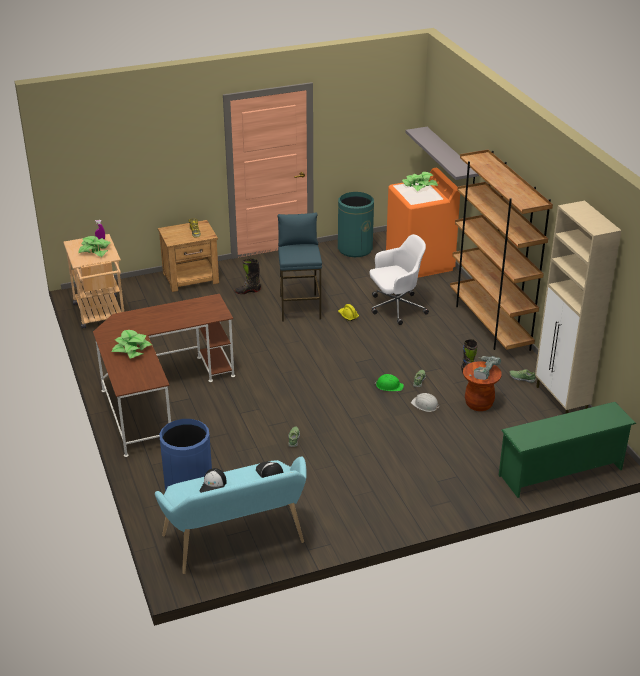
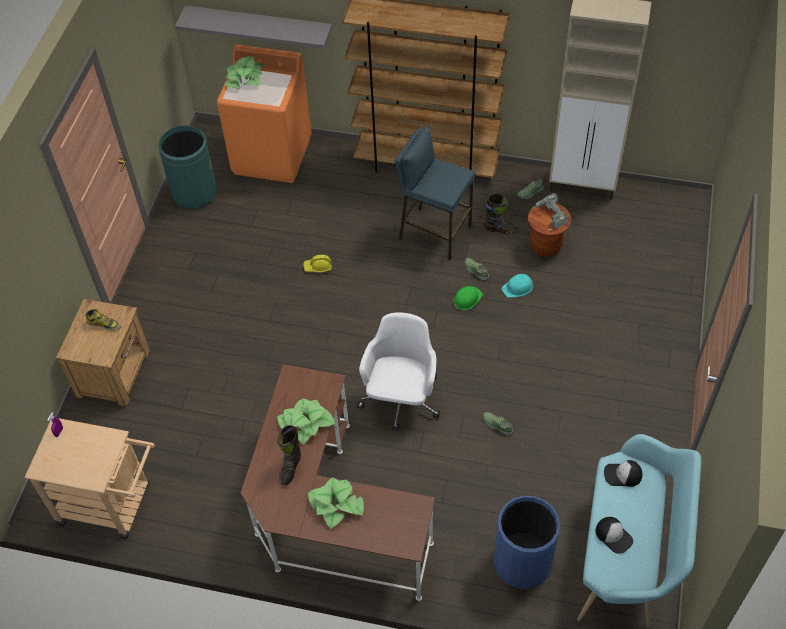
camera: 55 degrees left, 20 degrees up
potted plant [78,236,111,257] -> potted plant moved to [277,399,335,445]
black boot [235,258,261,294] -> black boot moved to [277,425,301,485]
blue stool [277,212,322,321] -> blue stool moved to [395,126,475,260]
white office chair [369,234,429,325] -> white office chair moved to [358,312,440,430]
white hard hat [411,393,440,412] -> turquoise hard hat [502,274,533,298]
green shoe rack [498,402,636,498] -> none

